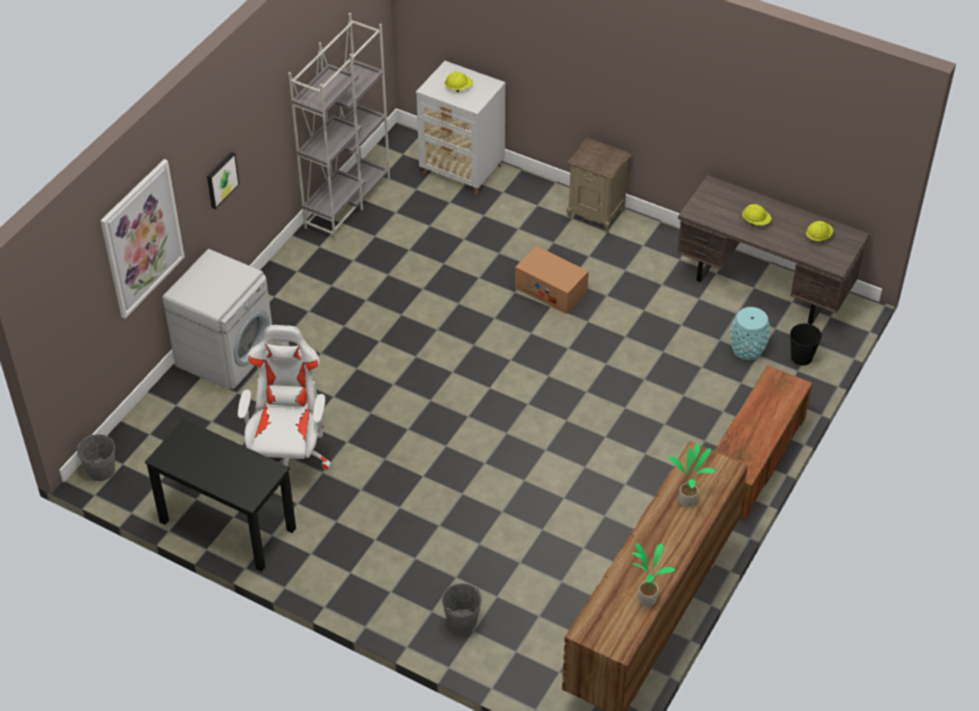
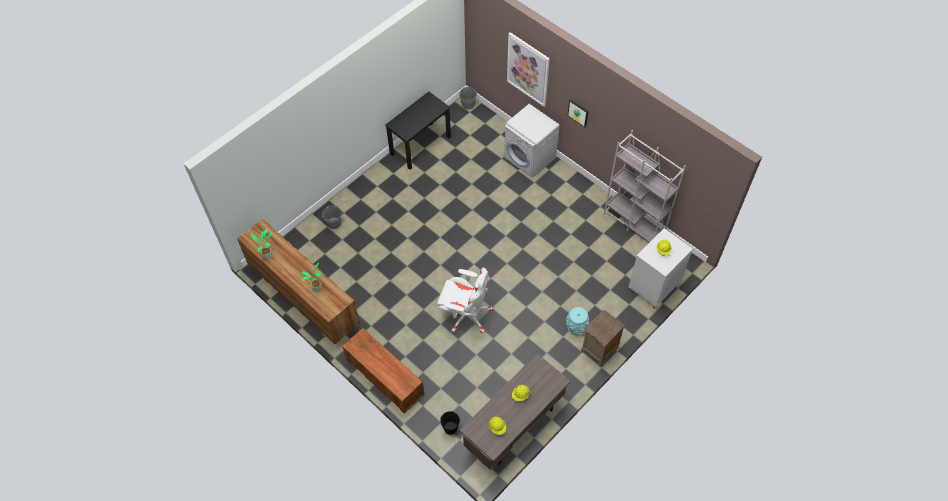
camera: 105 degrees right, 10 degrees up
white office chair [238,325,331,490] -> white office chair moved to [437,267,493,333]
cardboard box [515,246,589,314] -> none
turquoise stool [730,307,770,360] -> turquoise stool moved to [566,307,589,335]

